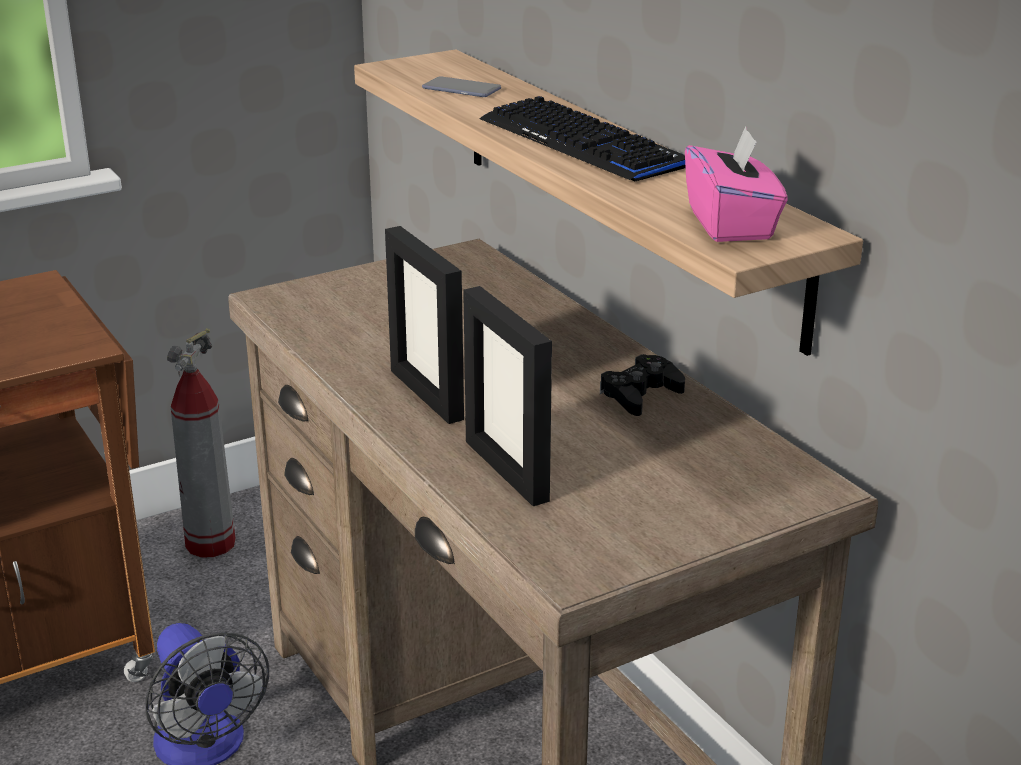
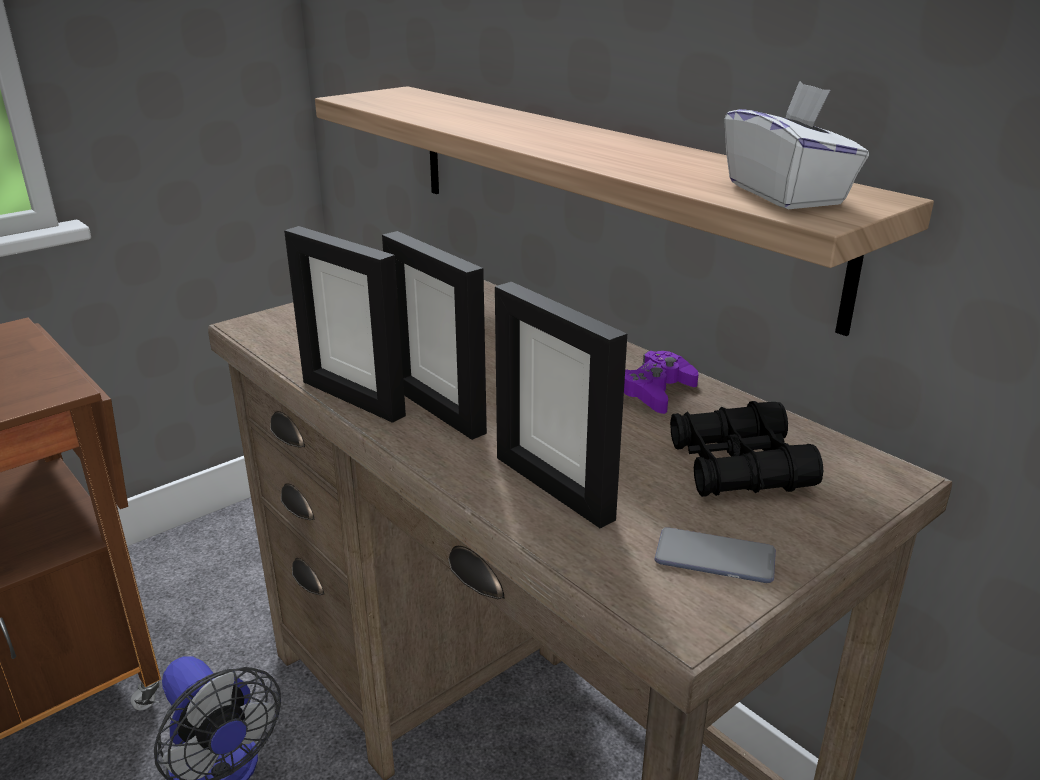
camera: 10 degrees left, 0 degrees up
fire extinguisher [167,328,236,558] -> none
phone [422,76,501,97] -> phone moved to [655,527,776,583]
keyboard [480,96,686,181] -> none
black game controller [600,354,685,416] -> purple game controller [624,351,698,414]
pink tissue box [685,126,788,242] -> white tissue box [724,81,869,209]
none -> picture frame [284,226,406,423]
none -> black binoculars [670,401,823,497]

